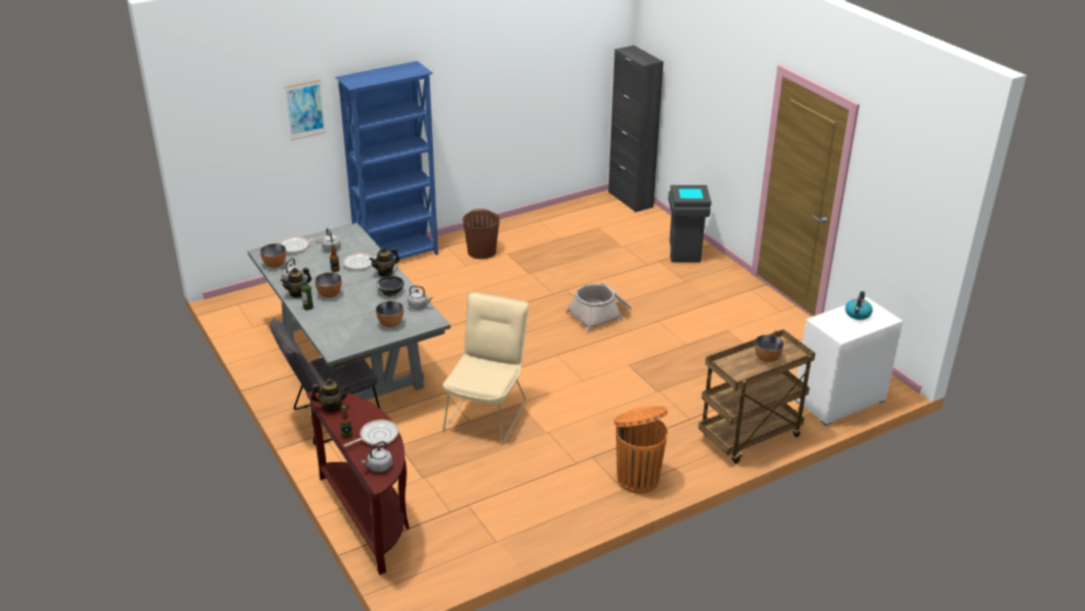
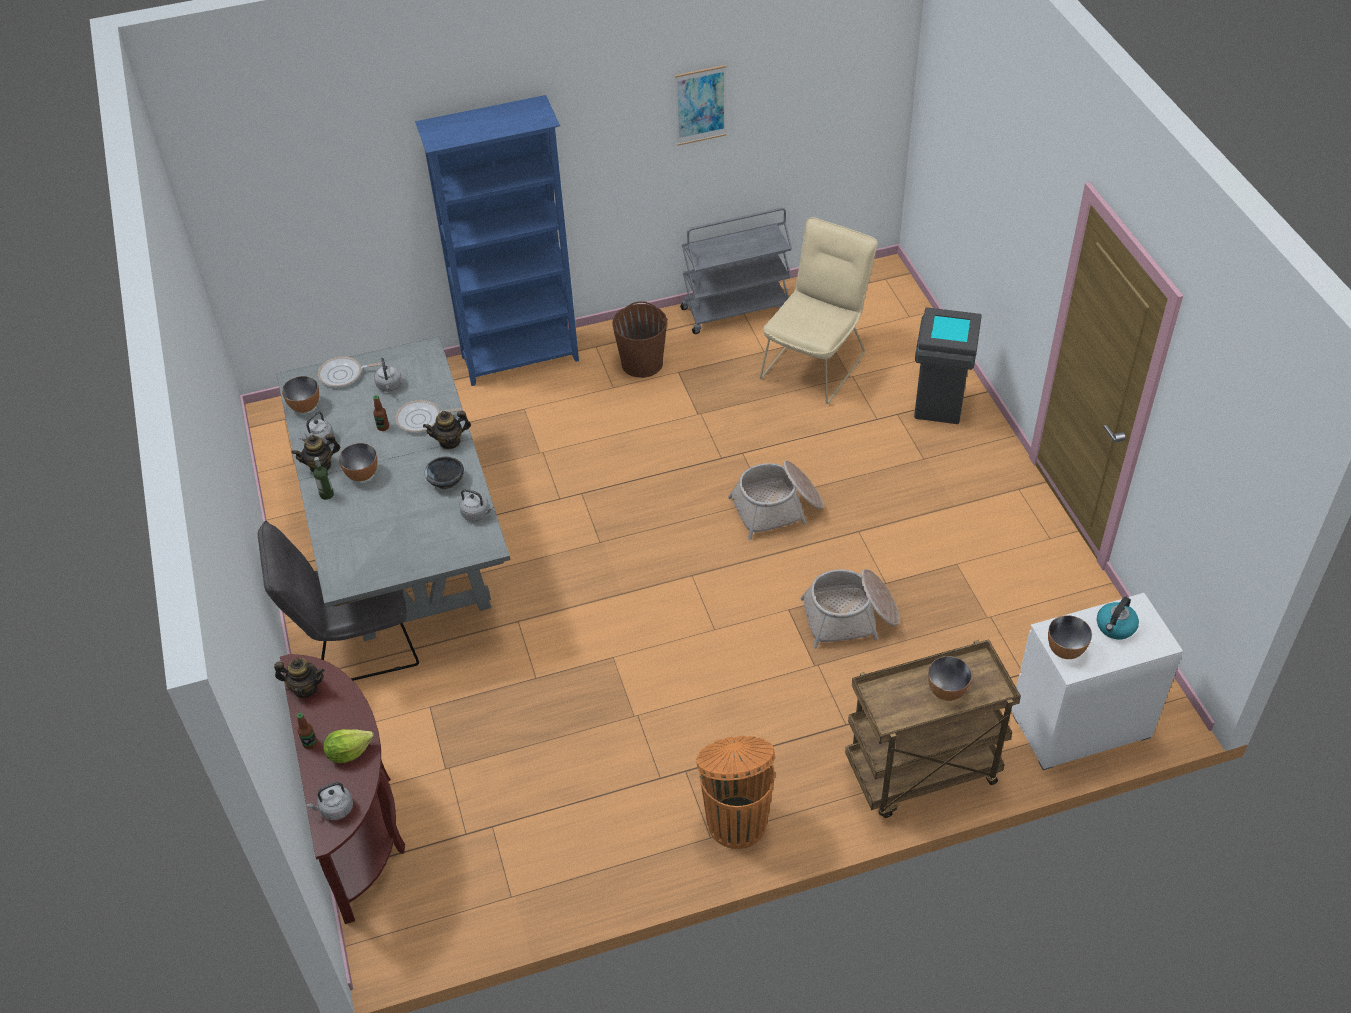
camera: 15 degrees right, 15 degrees up
picture [284,79,326,140] -> picture moved to [674,65,727,146]
frying pan [344,420,399,447] -> lettuce [323,729,374,763]
bowl [376,301,404,328] -> bowl moved to [1048,615,1092,659]
beige chair [443,292,529,443] -> beige chair moved to [760,217,878,404]
black cabinet [608,45,663,212] -> none
none -> grey cart [680,208,792,334]
none -> basket [800,569,899,649]

